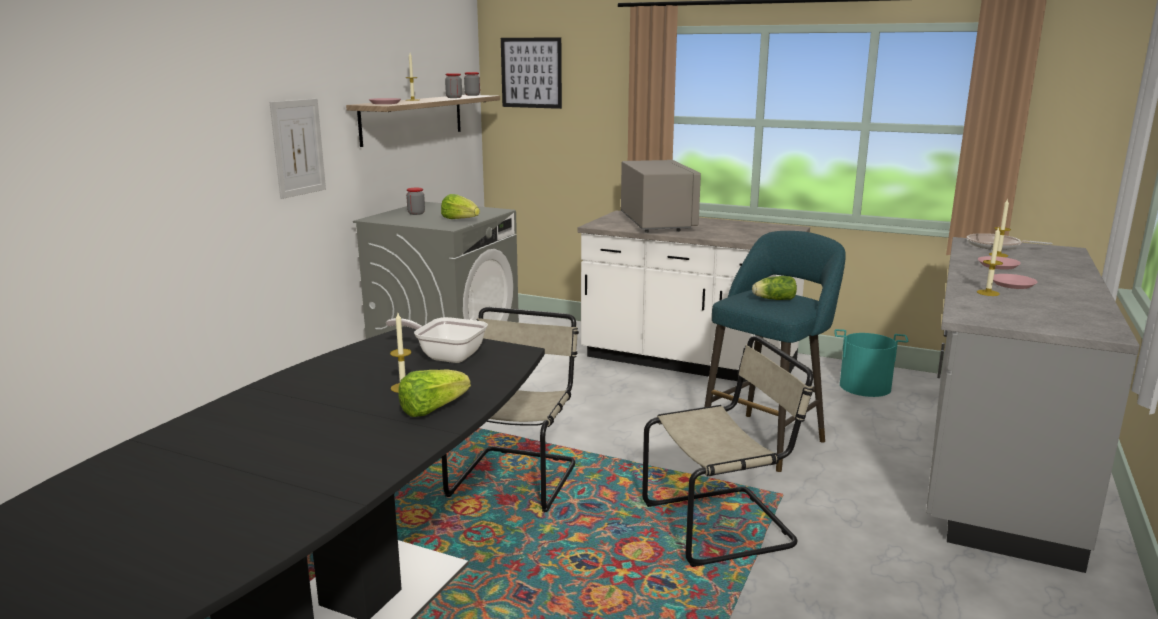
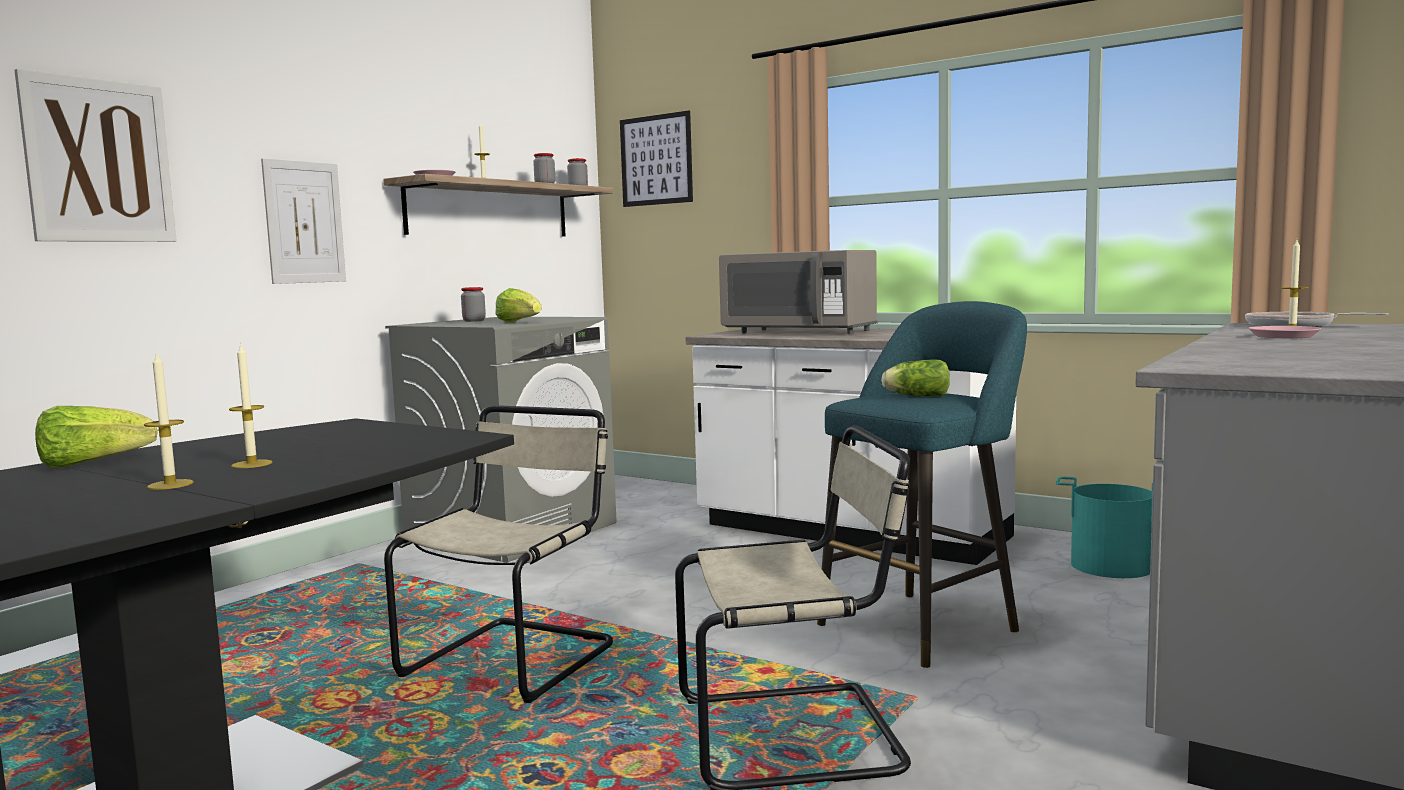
camera: 10 degrees right, 10 degrees down
frying pan [386,317,488,363] -> none
lettuce [398,369,471,417] -> lettuce moved to [35,406,158,467]
grey microwave [621,160,701,233] -> grey microwave turned 120 degrees clockwise [719,250,878,334]
candle [977,227,1003,296] -> candle moved to [144,352,194,490]
pink plate [993,274,1037,289] -> none
none -> picture [14,69,177,242]

